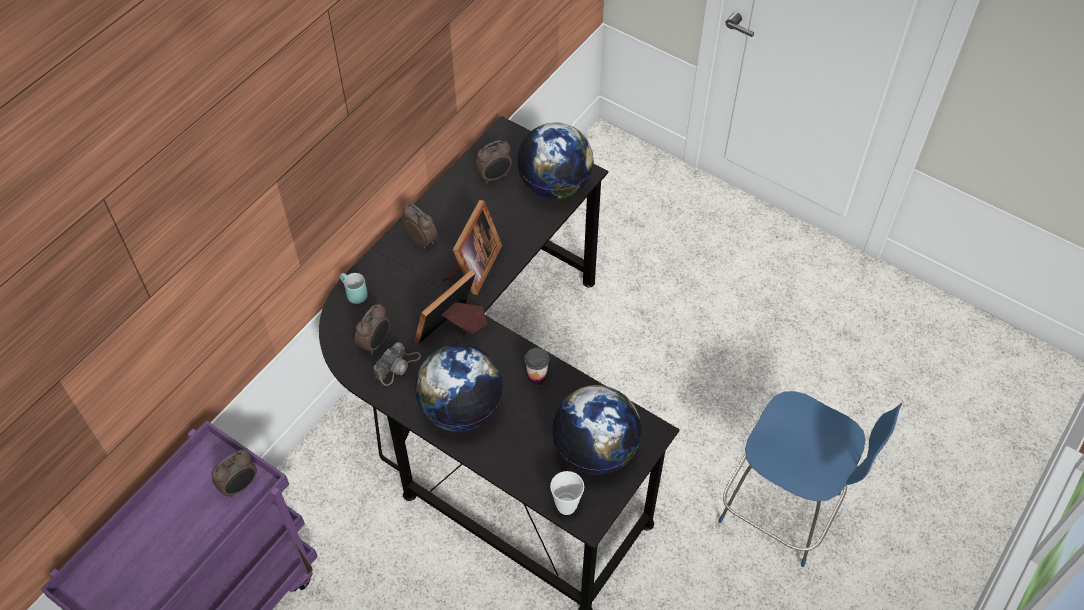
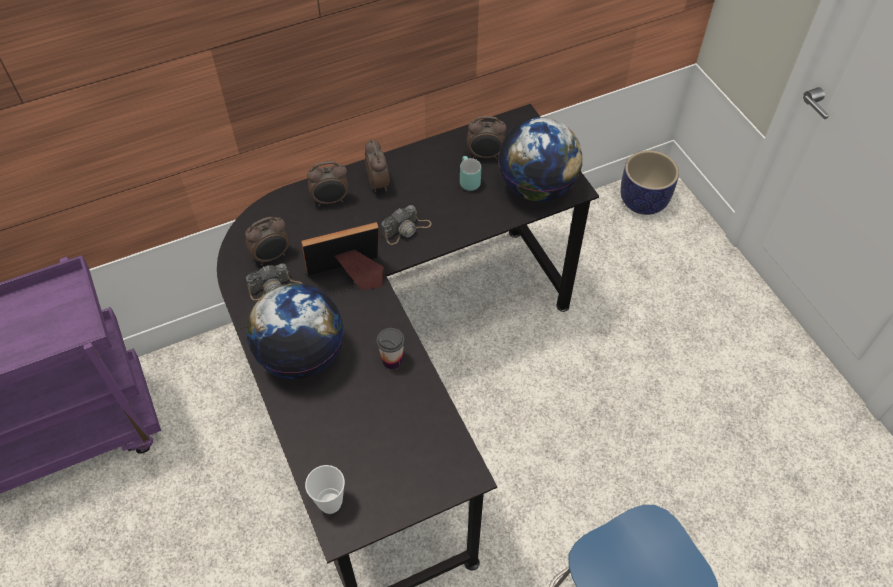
camera: 30 degrees right, 0 degrees up
alarm clock [212,450,257,498] -> alarm clock moved to [307,161,348,206]
turquoise mug [340,273,368,304] -> turquoise mug moved to [460,156,481,191]
picture frame [444,200,502,295] -> camera [381,205,432,245]
globe [552,385,642,475] -> none
none -> planter [620,150,679,215]

